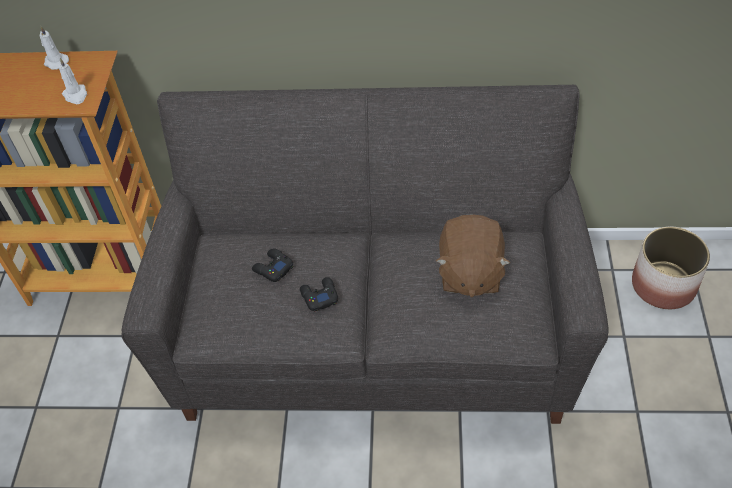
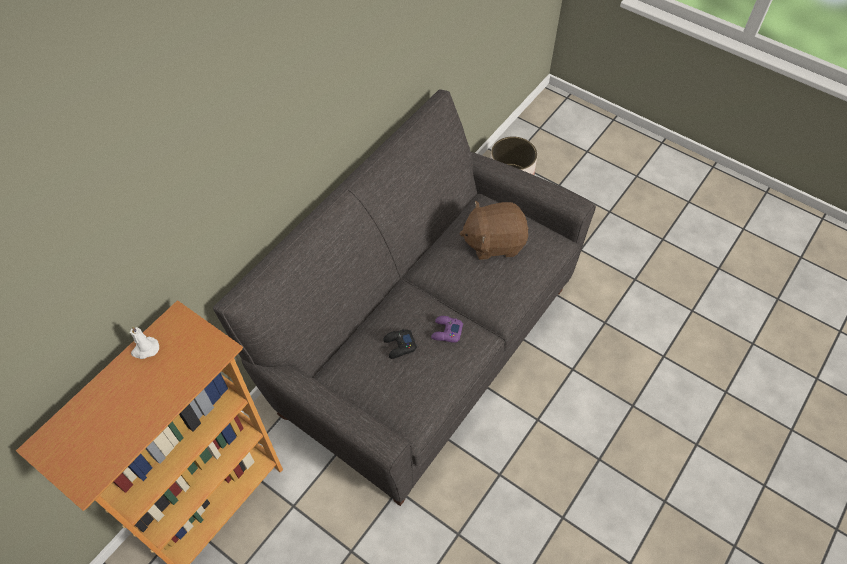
camera: 60 degrees left, 5 degrees up
white candle [59,58,87,104] -> none
black game controller [300,277,338,312] -> purple game controller [431,316,463,343]
brown plush toy [436,214,510,297] -> brown plush toy turned 135 degrees clockwise [460,201,528,260]

